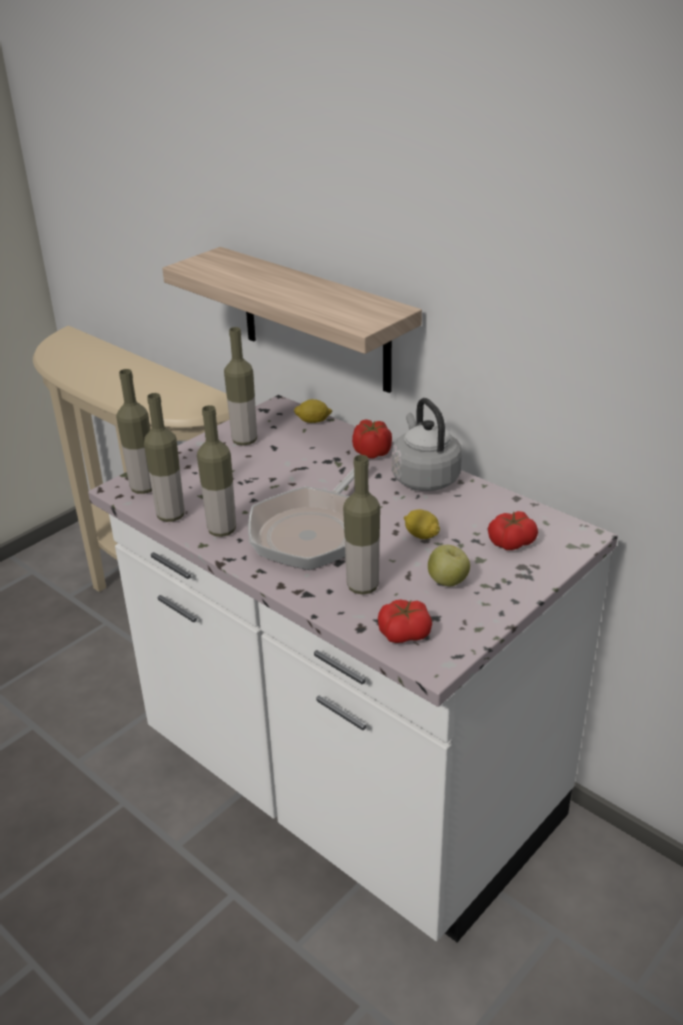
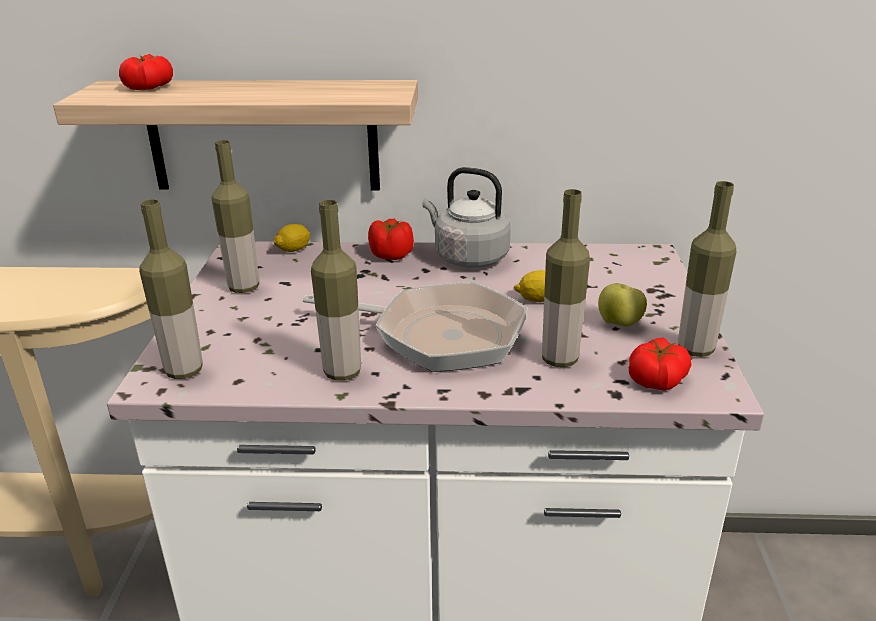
camera: 40 degrees left, 5 degrees down
bottle [144,393,184,522] -> bottle moved to [678,181,736,357]
frying pan [248,460,369,570] -> frying pan turned 60 degrees counterclockwise [303,282,527,372]
tomato [488,511,538,550] -> tomato moved to [119,54,173,90]

